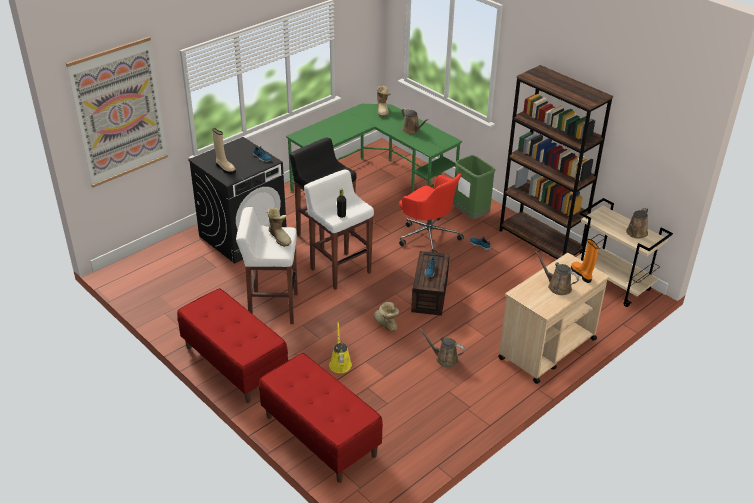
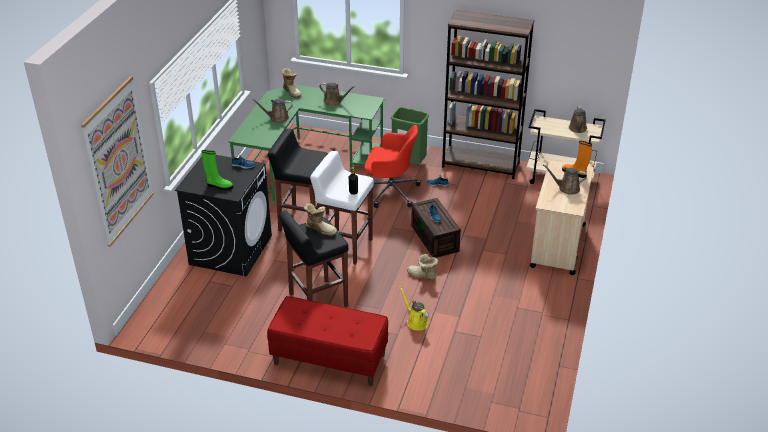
camera: 30 degrees left, 0 degrees up
beige boot [212,128,236,174] -> green boot [202,150,233,190]
white stool [236,207,298,324] -> black stool [279,210,348,308]
red bench [259,353,383,483] -> none
brown watering can [419,329,465,368] -> brown watering can moved to [252,99,293,123]

